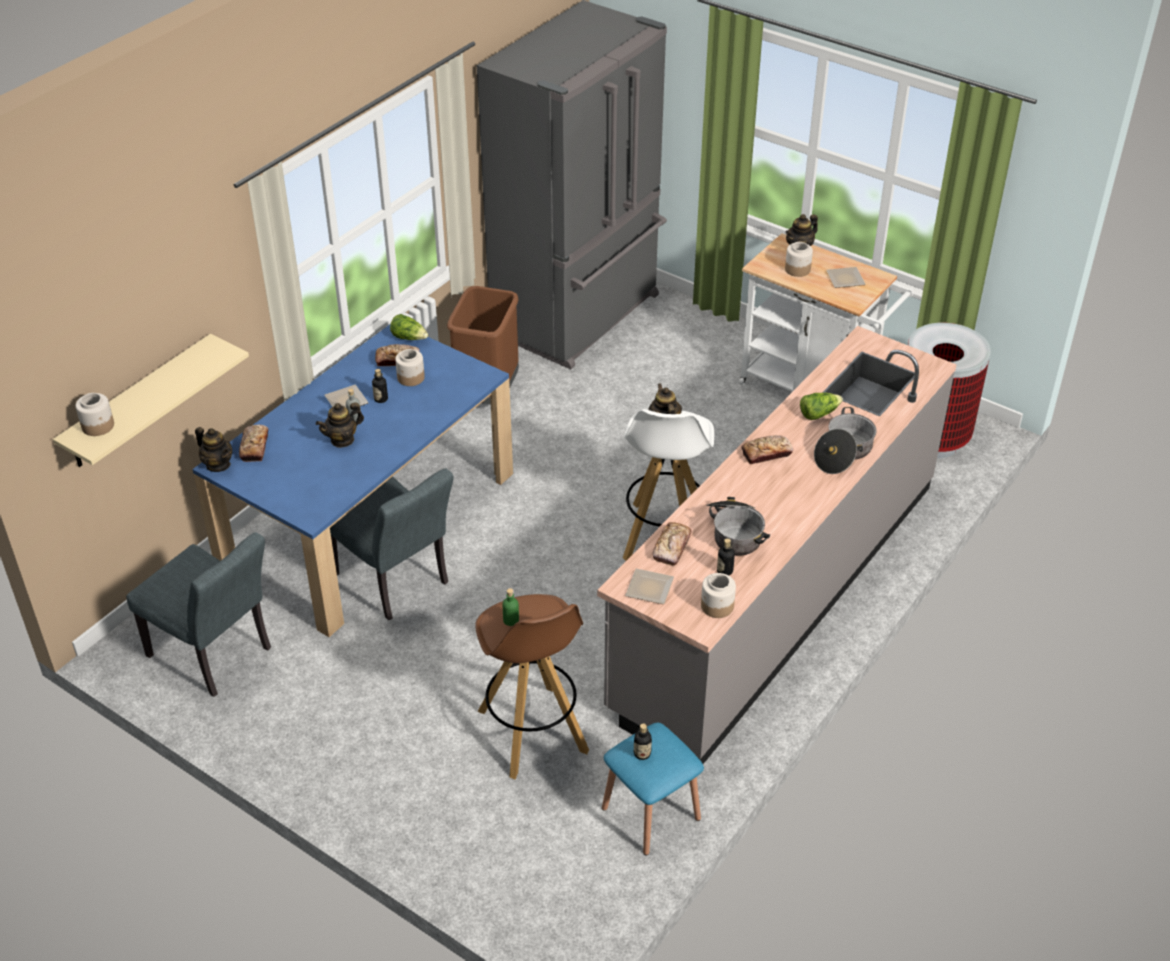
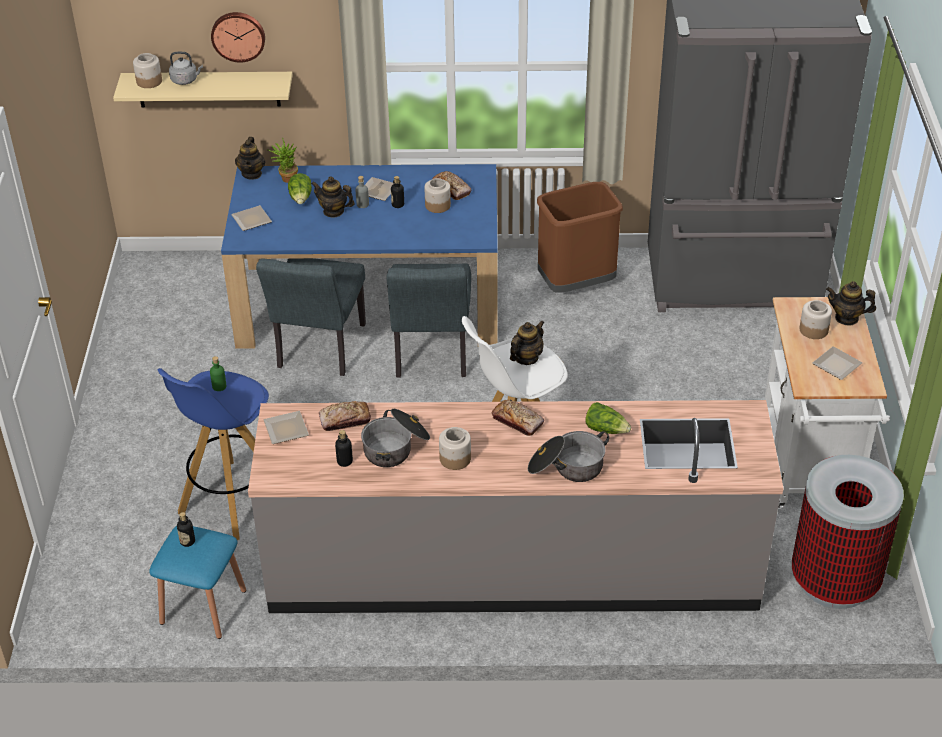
camera: 55 degrees right, 0 degrees up
grey chair [126,532,271,697] -> grey chair moved to [387,264,471,378]
bread [239,425,268,462] -> potted plant [266,138,298,183]
lettuce [390,314,428,340] -> lettuce moved to [288,173,312,204]
brown stool [475,594,589,779] -> blue stool [157,368,269,540]
jar [701,573,736,618] -> jar moved to [439,427,471,470]
none -> grey kettle [169,52,203,85]
none -> wall clock [211,12,265,63]
none -> plate [231,205,272,231]

